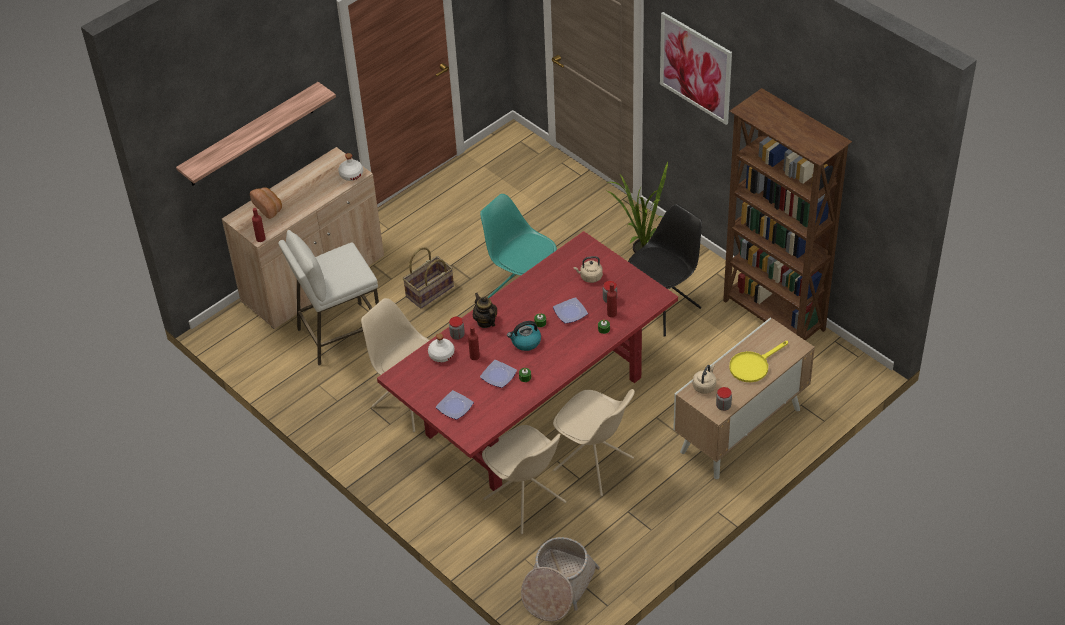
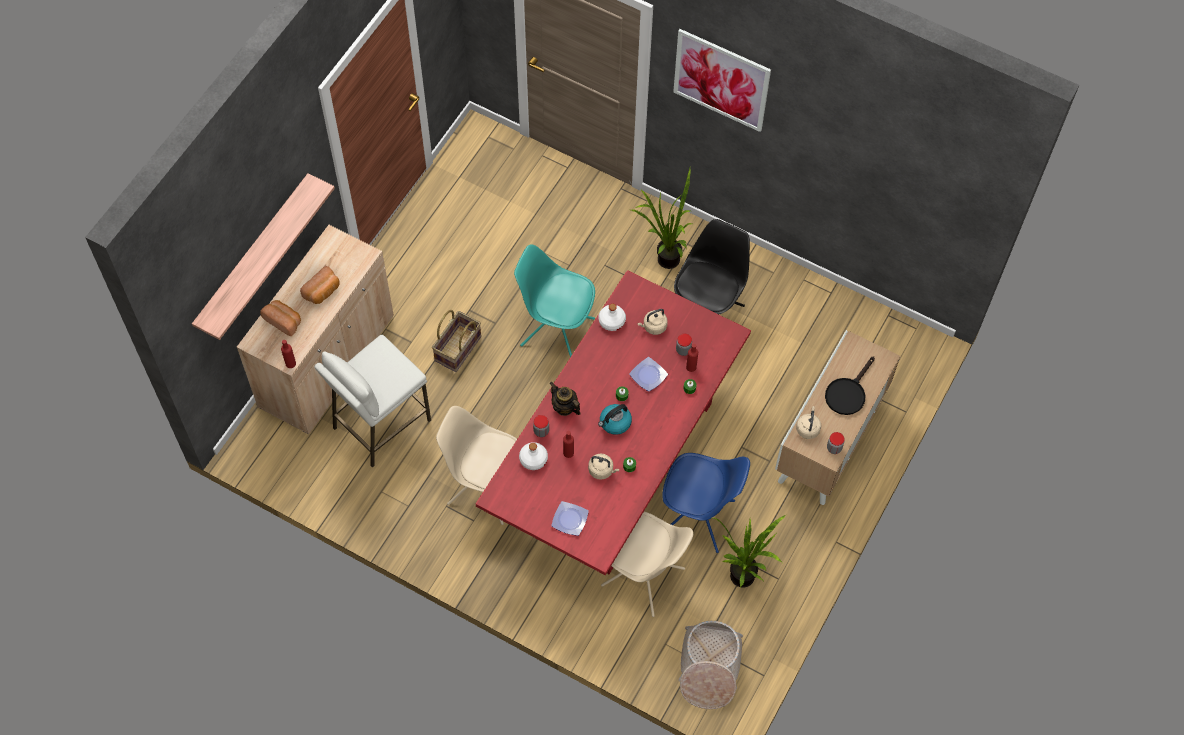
camera: 20 degrees left, 15 degrees up
white bottle [338,153,363,181] -> white bottle moved to [598,303,626,331]
plate [480,360,517,388] -> beige kettle [588,453,619,480]
beige chair [553,389,635,496] -> blue chair [662,453,750,553]
brown bookcase [723,88,852,341] -> none
yellow frying pan [729,341,788,382] -> black frying pan [825,356,875,415]
none -> bread [300,266,340,304]
none -> potted plant [714,515,786,588]

